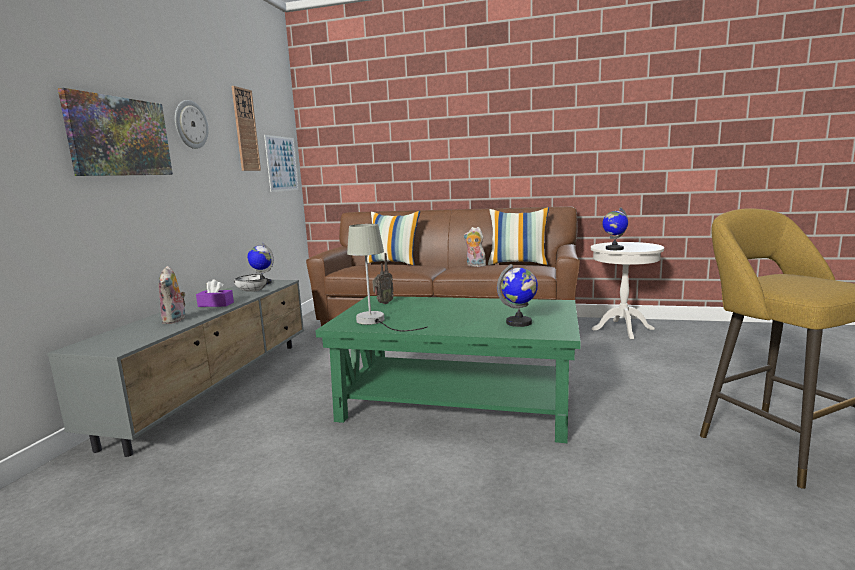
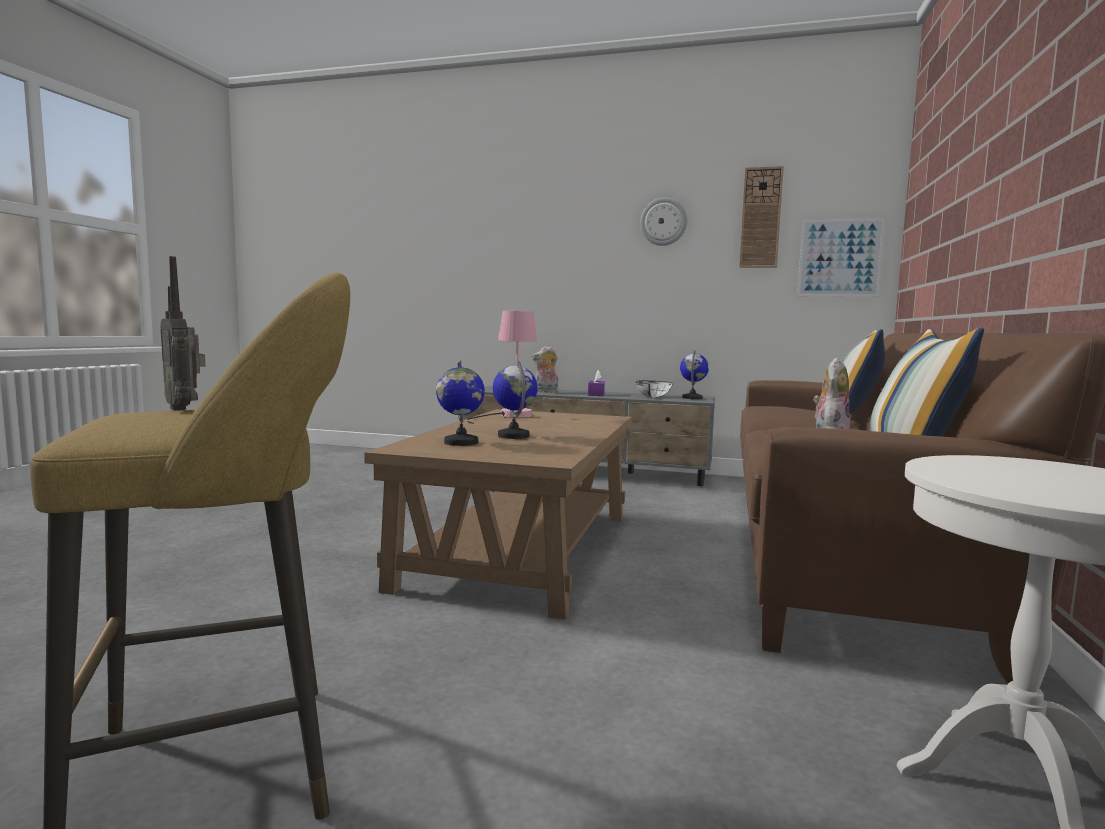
camera: 90 degrees right, 5 degrees down
picture [58,88,173,176] -> none
green coffee table [315,296,581,443] -> brown coffee table [364,409,632,619]
grey table lamp [347,224,427,331] -> pink table lamp [467,311,537,424]
radio [372,253,394,304] -> radio moved to [160,256,206,410]
globe [602,207,628,250] -> globe moved to [493,360,538,439]

